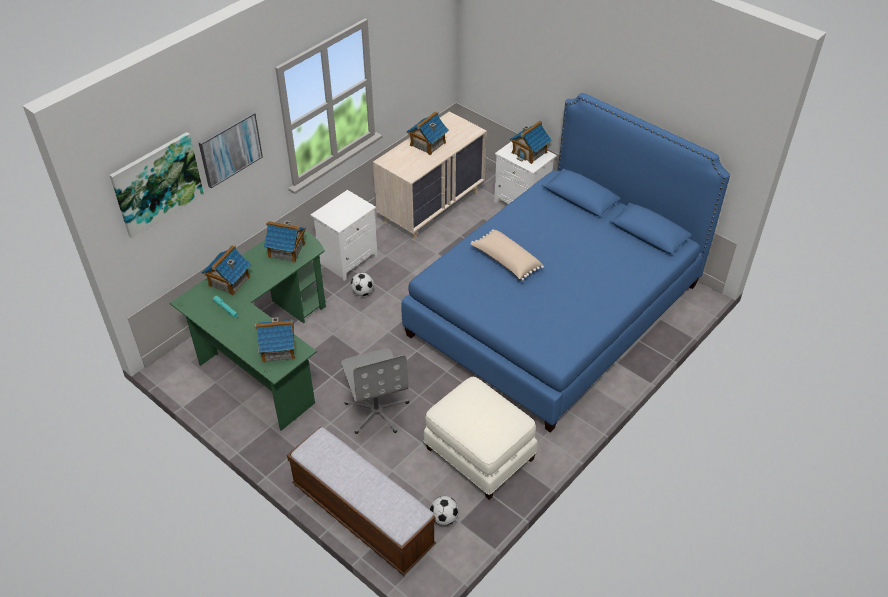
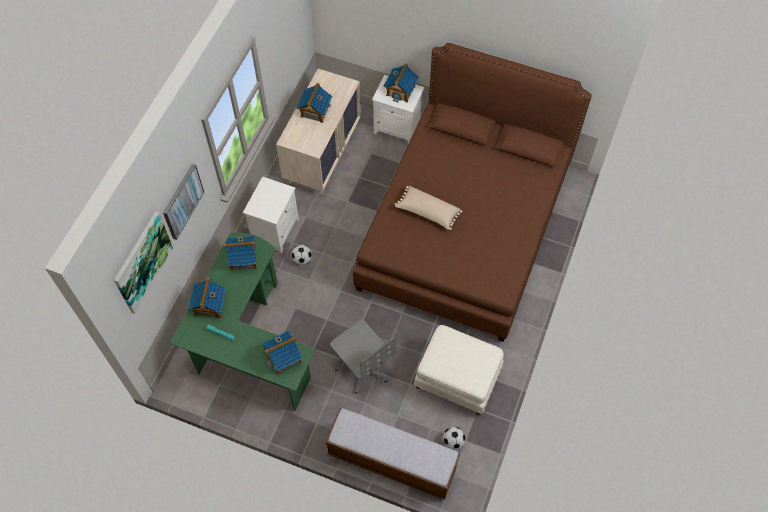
camera: 20 degrees left, 15 degrees up
blue bed [402,93,730,433] -> brown bed [353,43,592,342]

